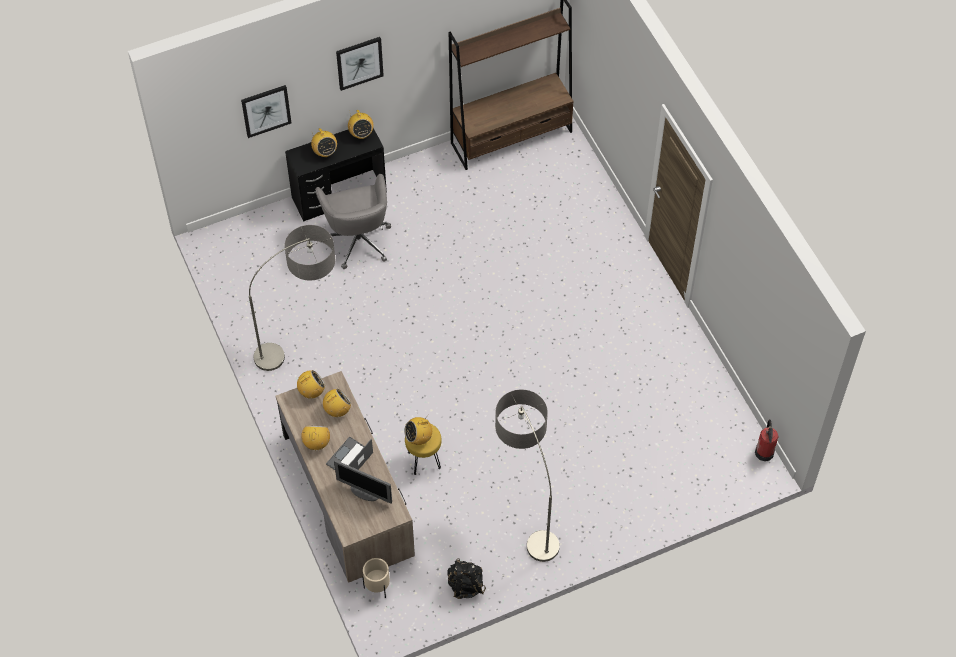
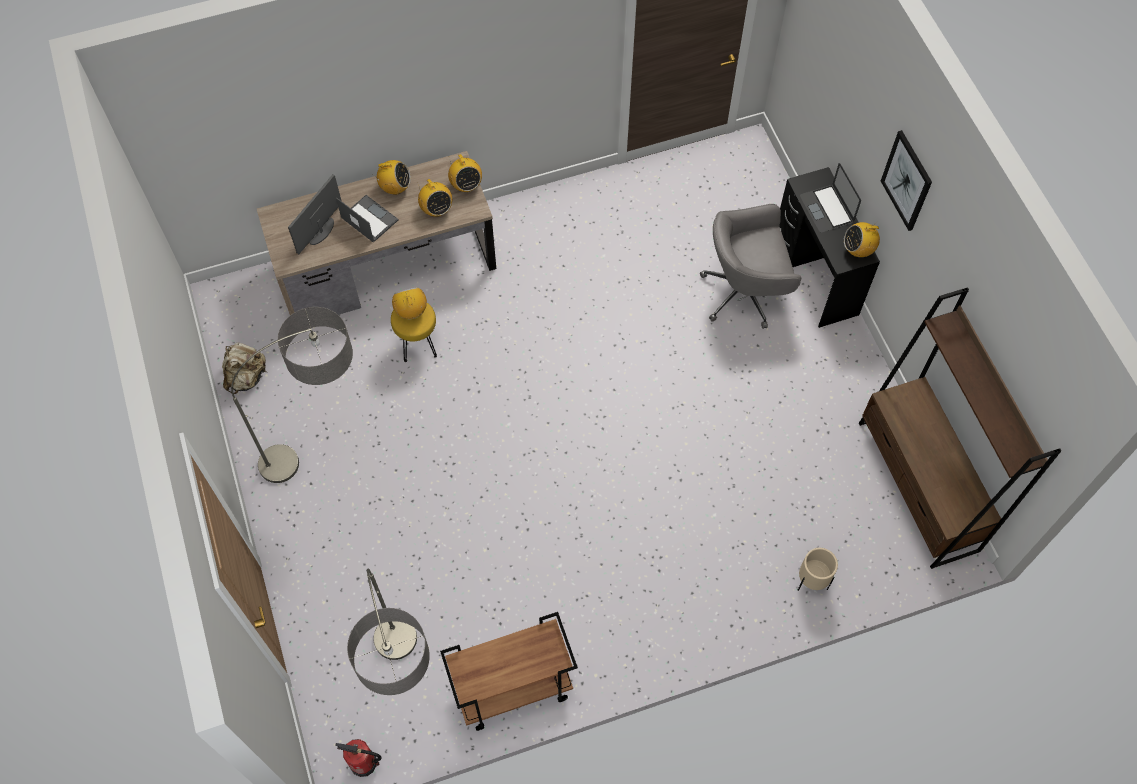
camera: 95 degrees right, 5 degrees up
picture [241,85,291,138] -> none
floor lamp [249,225,335,371] -> floor lamp moved to [347,568,430,695]
radio [311,128,337,157] -> laptop [800,163,861,233]
beige planter [362,558,390,598] -> beige planter moved to [798,548,838,591]
black backpack [447,558,486,599] -> beige backpack [222,343,266,394]
none -> brown cart [440,612,578,731]

